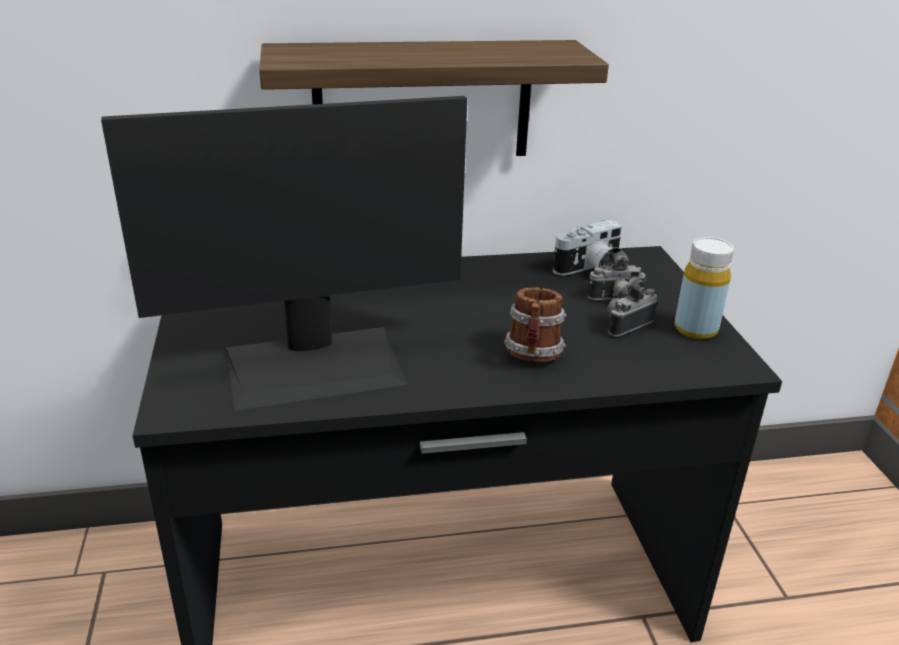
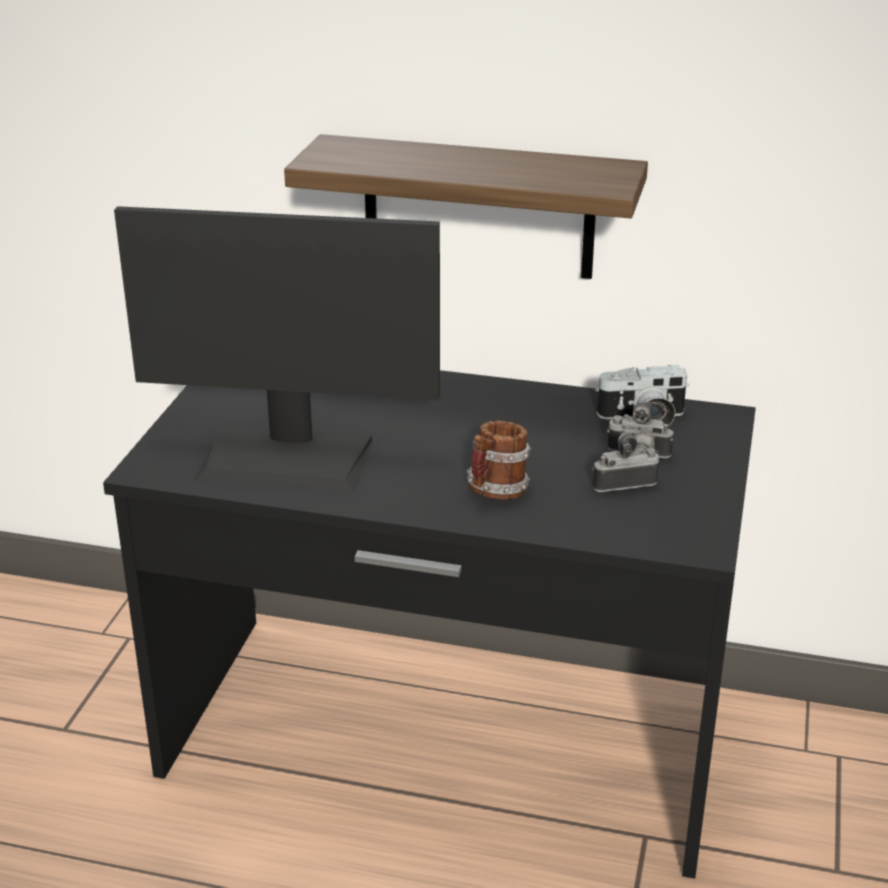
camera: 25 degrees right, 0 degrees up
yellow bottle [674,237,734,340] -> none

